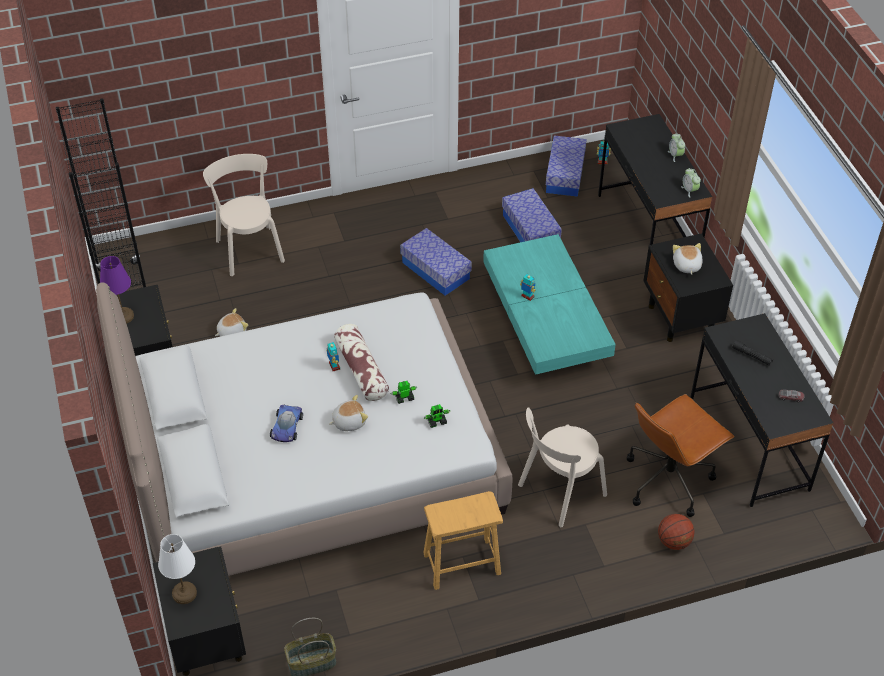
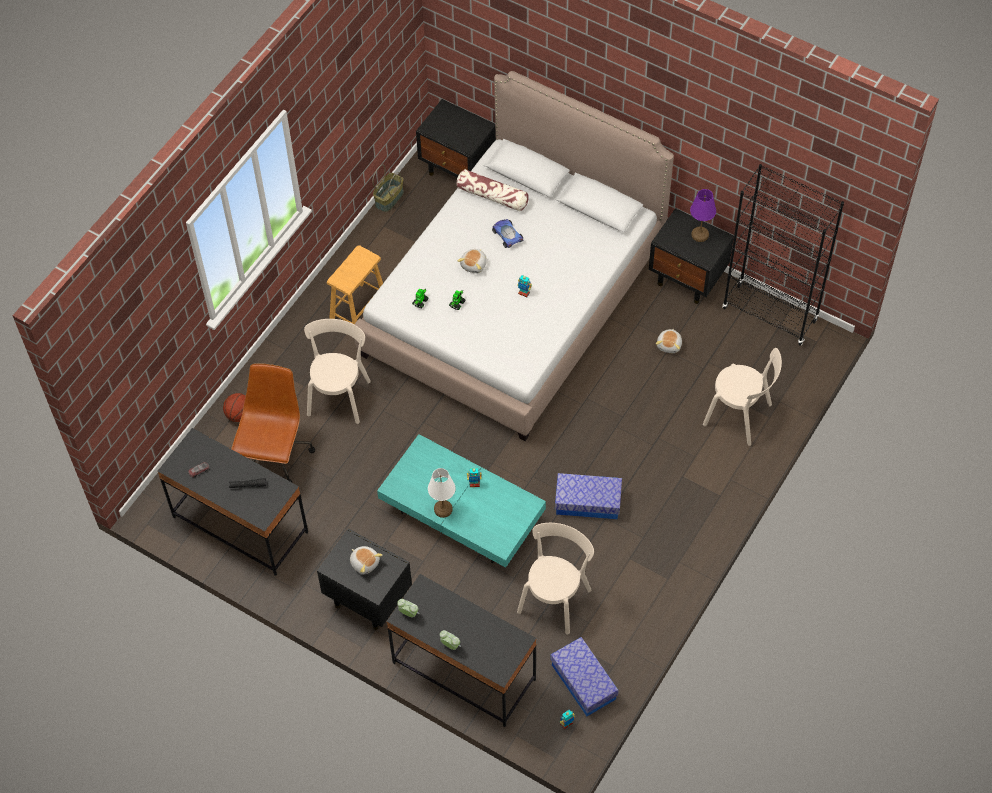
camera: 140 degrees right, 10 degrees up
white table lamp [158,534,197,604] -> white table lamp moved to [428,468,456,518]
pillow [334,324,389,401] -> pillow moved to [457,169,528,211]
storage box [502,188,562,242] -> beige chair [517,523,594,635]

